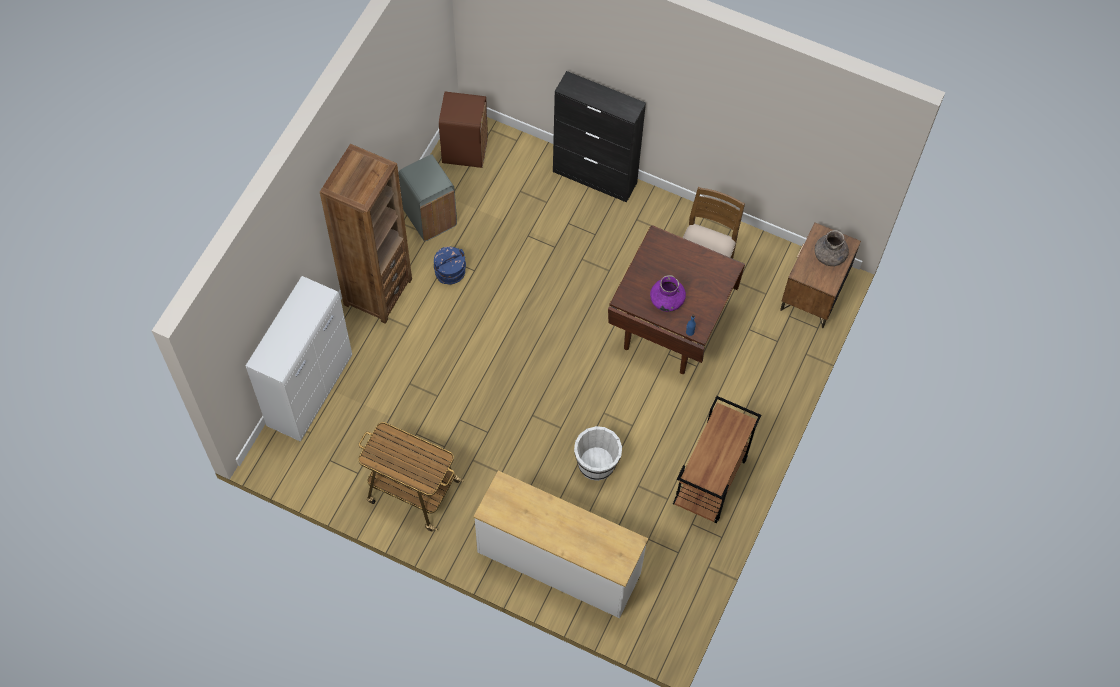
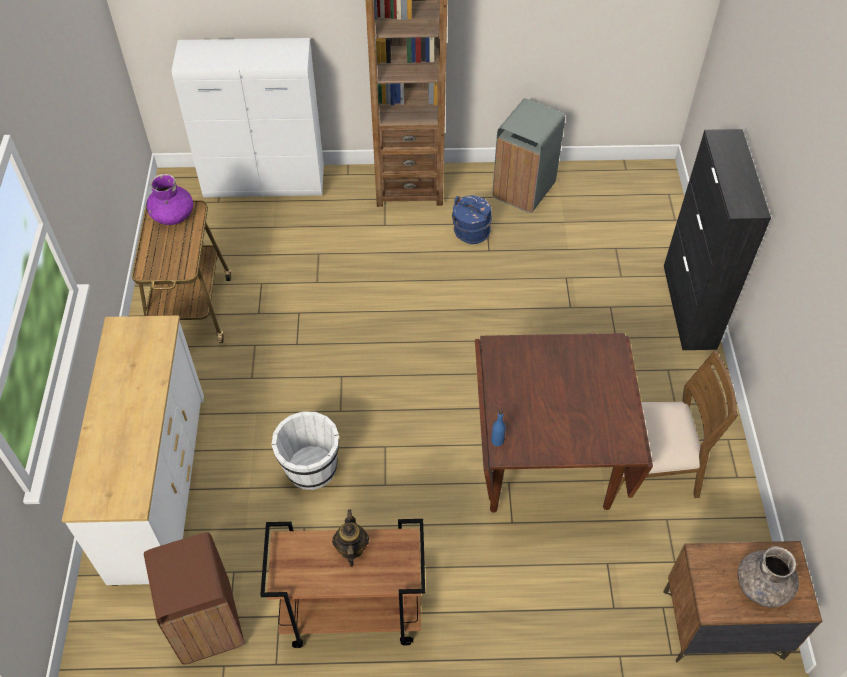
camera: 65 degrees right, 10 degrees down
brown trash can [439,92,488,168] -> brown trash can moved to [144,532,244,664]
purple vase [650,275,686,312] -> purple vase moved to [146,174,193,225]
none -> teapot [332,509,369,567]

